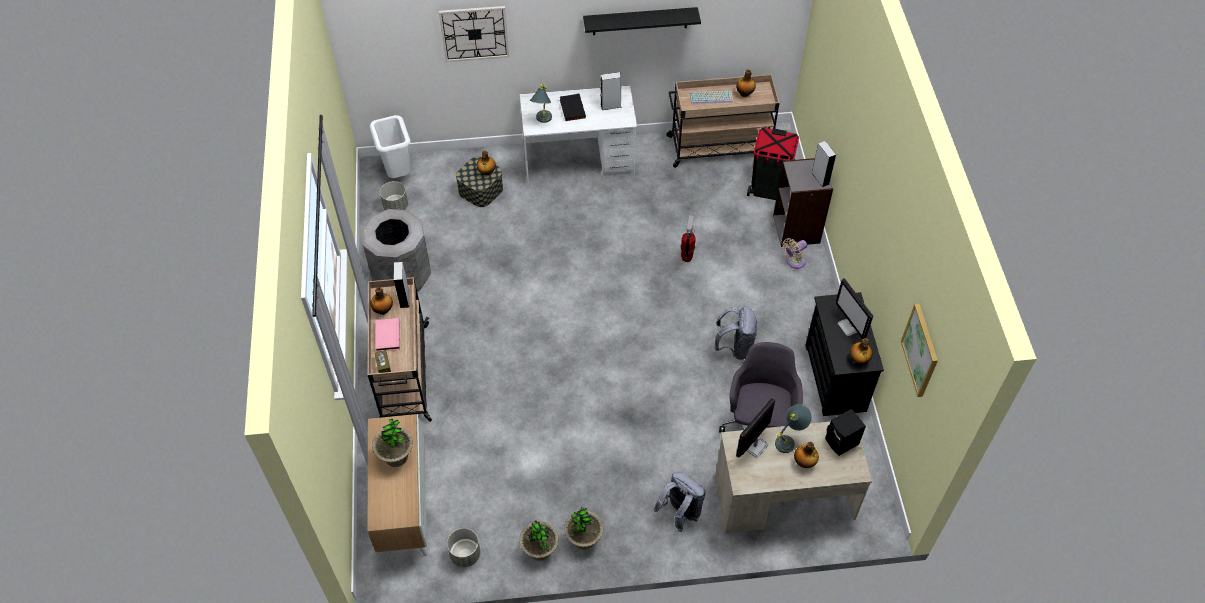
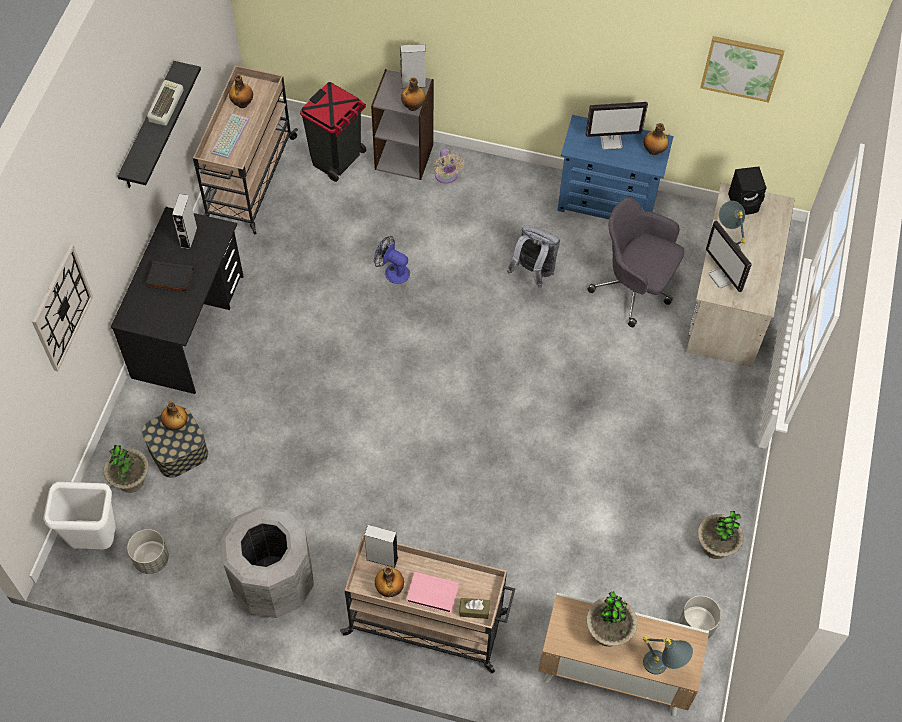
camera: 70 degrees left, 5 degrees up
white desk [520,85,637,183] -> black desk [111,207,244,394]
grey table lamp [530,84,552,123] -> grey table lamp moved to [643,636,693,674]
potted plant [564,507,604,550] -> potted plant moved to [103,445,149,493]
grey backpack [654,472,706,532] -> none
fire extinguisher [681,214,696,262] -> fan [374,236,410,284]
bottle [794,442,819,468] -> bottle moved to [401,77,426,111]
black dresser [805,292,884,416] -> blue dresser [557,115,674,219]
none -> keyboard [147,80,184,126]

